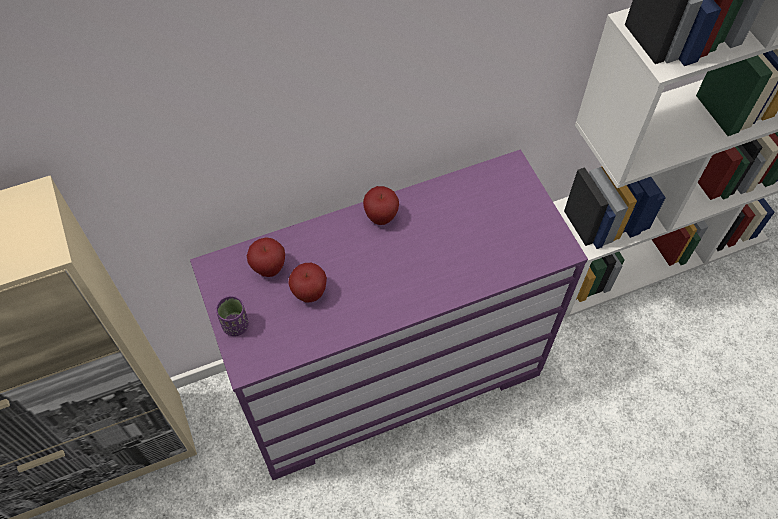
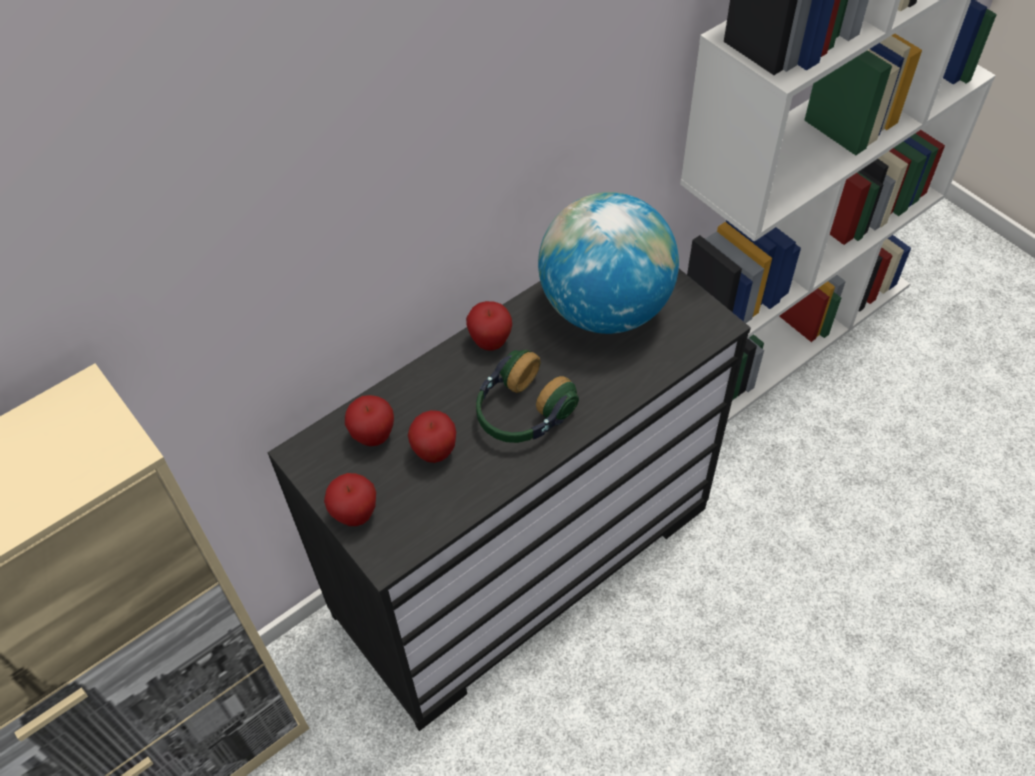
camera: 15 degrees left, 5 degrees down
purple dresser [190,150,588,480] -> black dresser [267,269,751,731]
purple cup [216,296,249,336] -> apple [324,473,376,526]
none -> headphones [476,350,579,443]
none -> globe [538,192,679,334]

